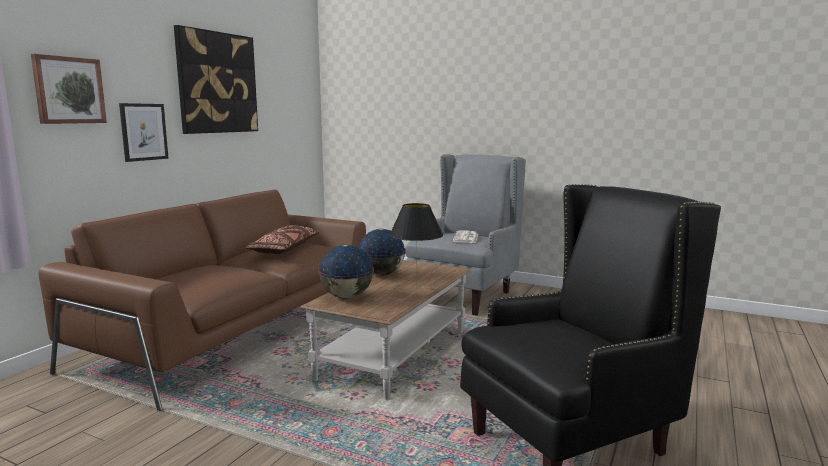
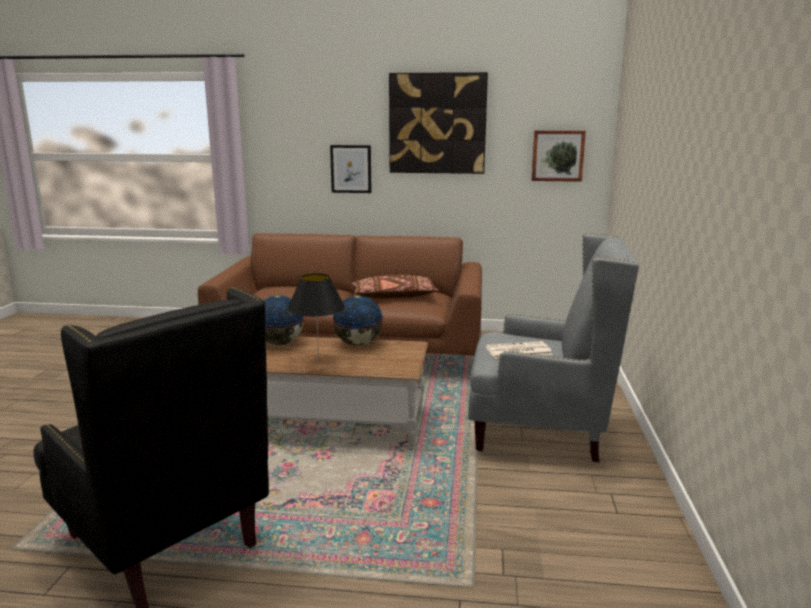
camera: 70 degrees right, 5 degrees up
picture [31,54,107,124] -> picture moved to [531,130,586,182]

